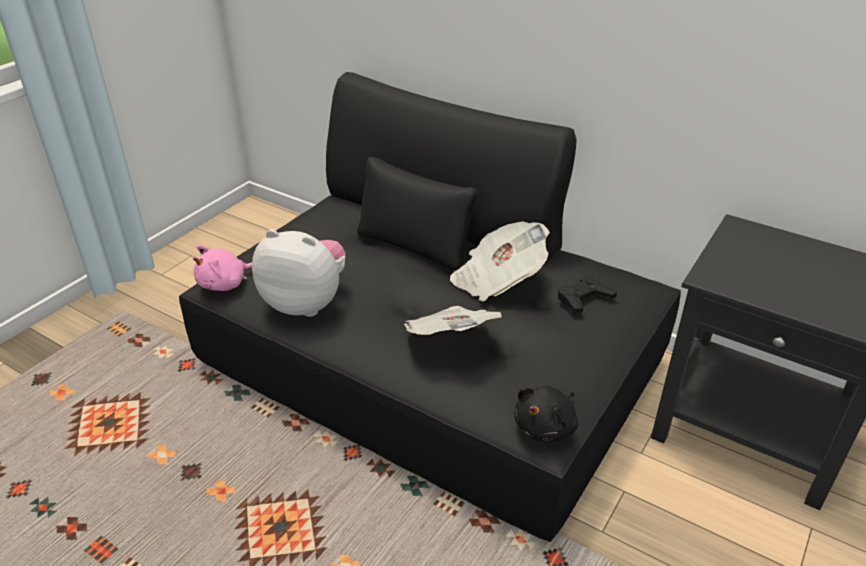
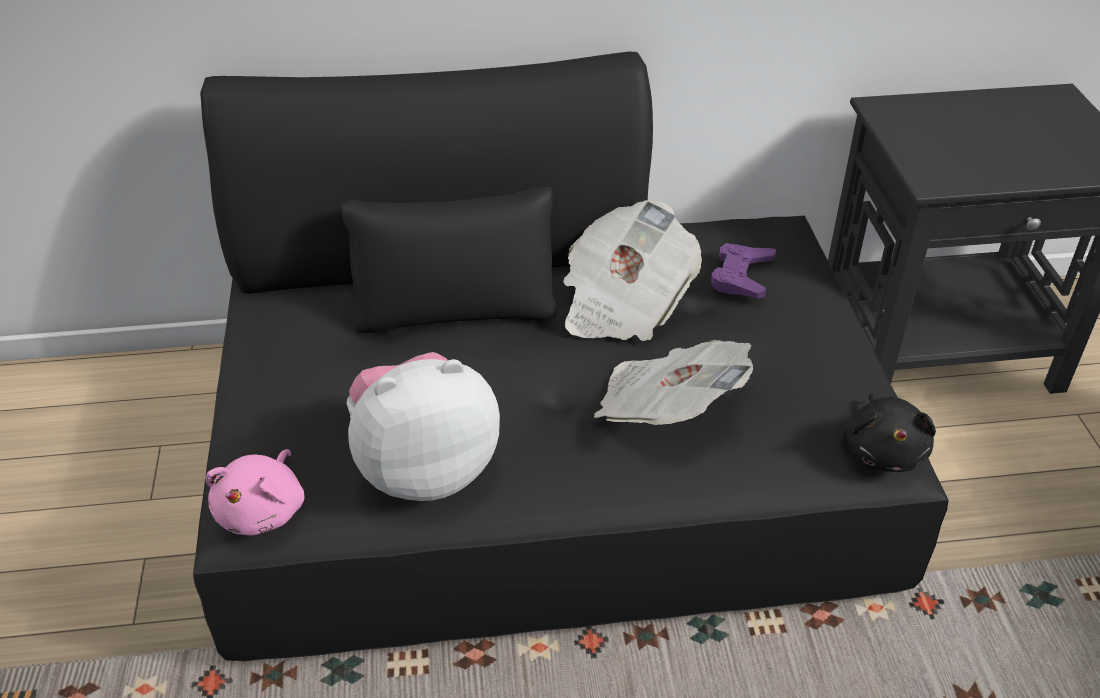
camera: 40 degrees left, 5 degrees up
black game controller [558,276,617,314] -> purple game controller [711,243,777,299]

